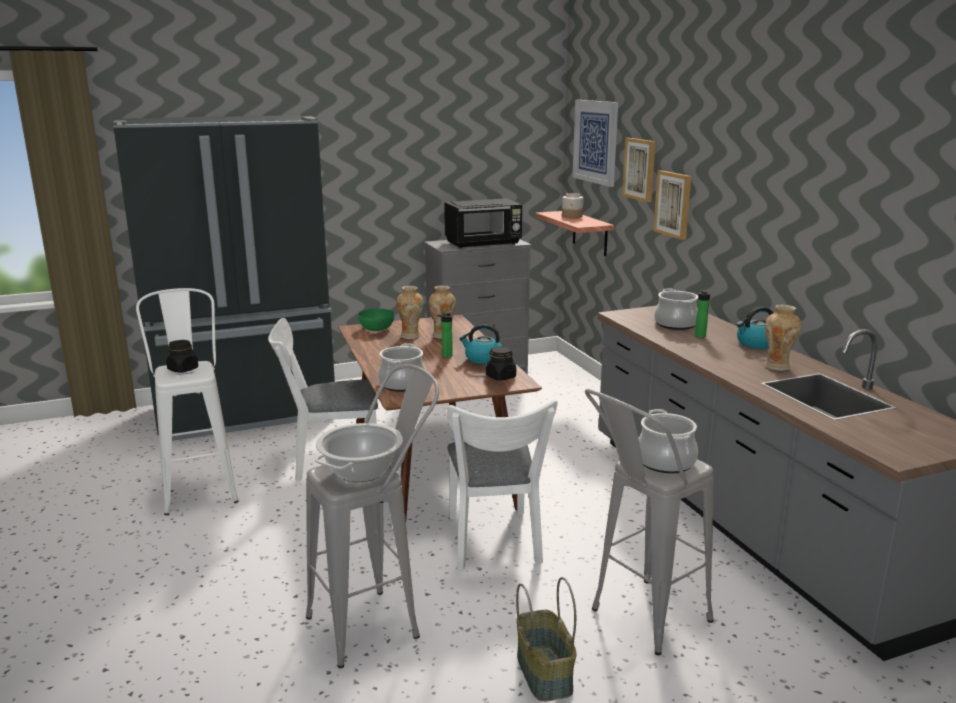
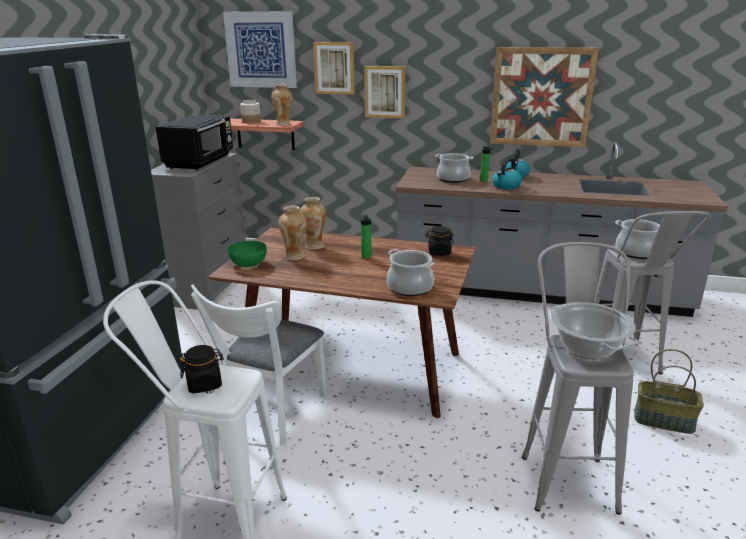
camera: 55 degrees left, 5 degrees up
white chair [447,400,558,570] -> none
kettle [459,324,503,364] -> kettle moved to [492,158,522,189]
vase [764,305,801,371] -> vase moved to [272,85,292,126]
none -> picture [490,47,599,147]

